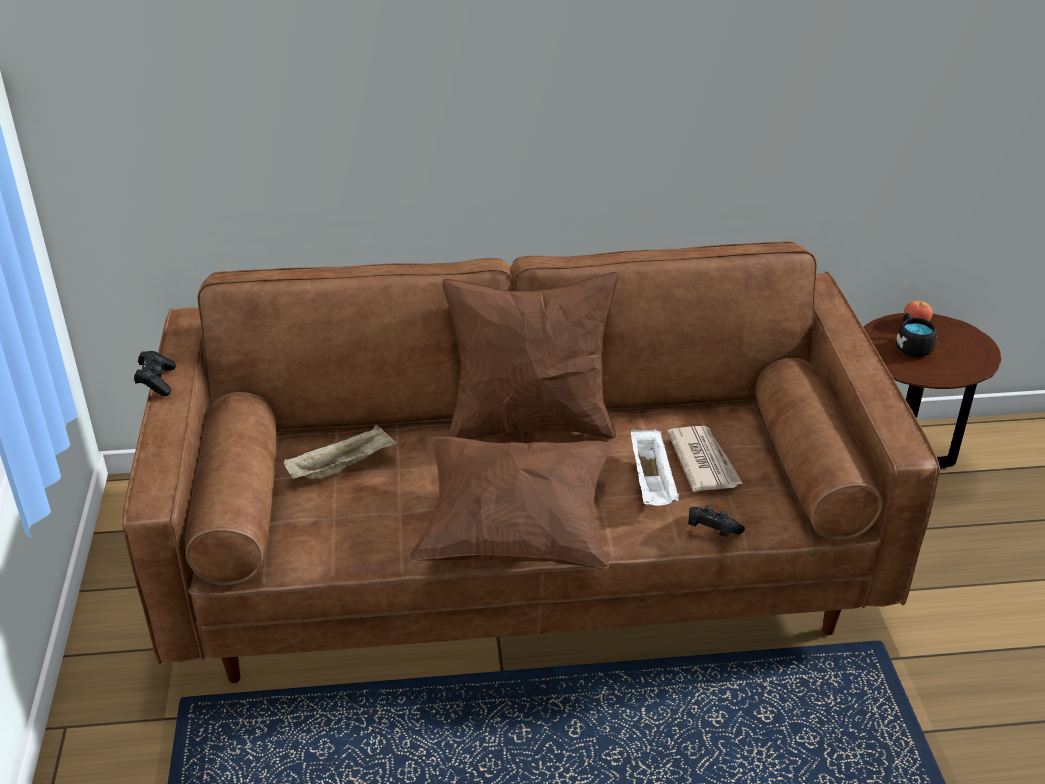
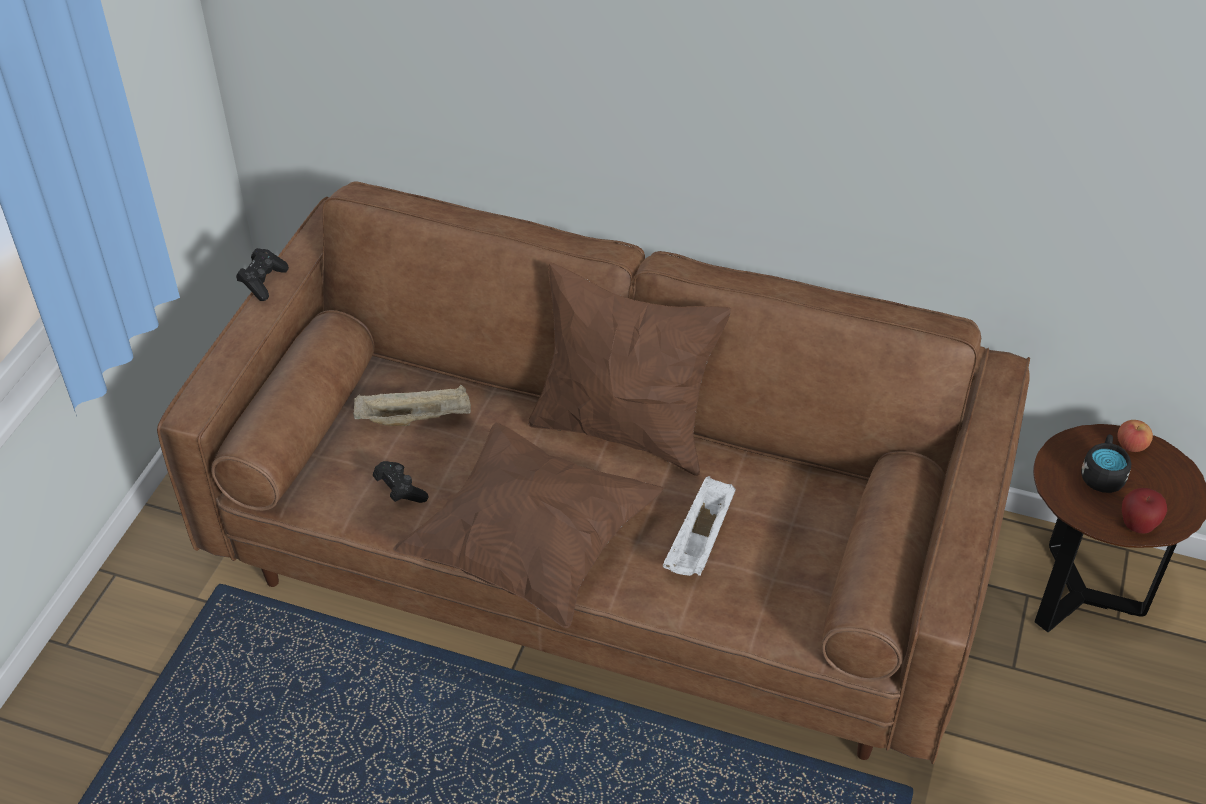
camera: 25 degrees right, 10 degrees up
newspaper [667,426,743,492] -> none
black game controller [688,506,745,537] -> black game controller moved to [373,461,428,503]
none -> apple [1122,488,1167,534]

